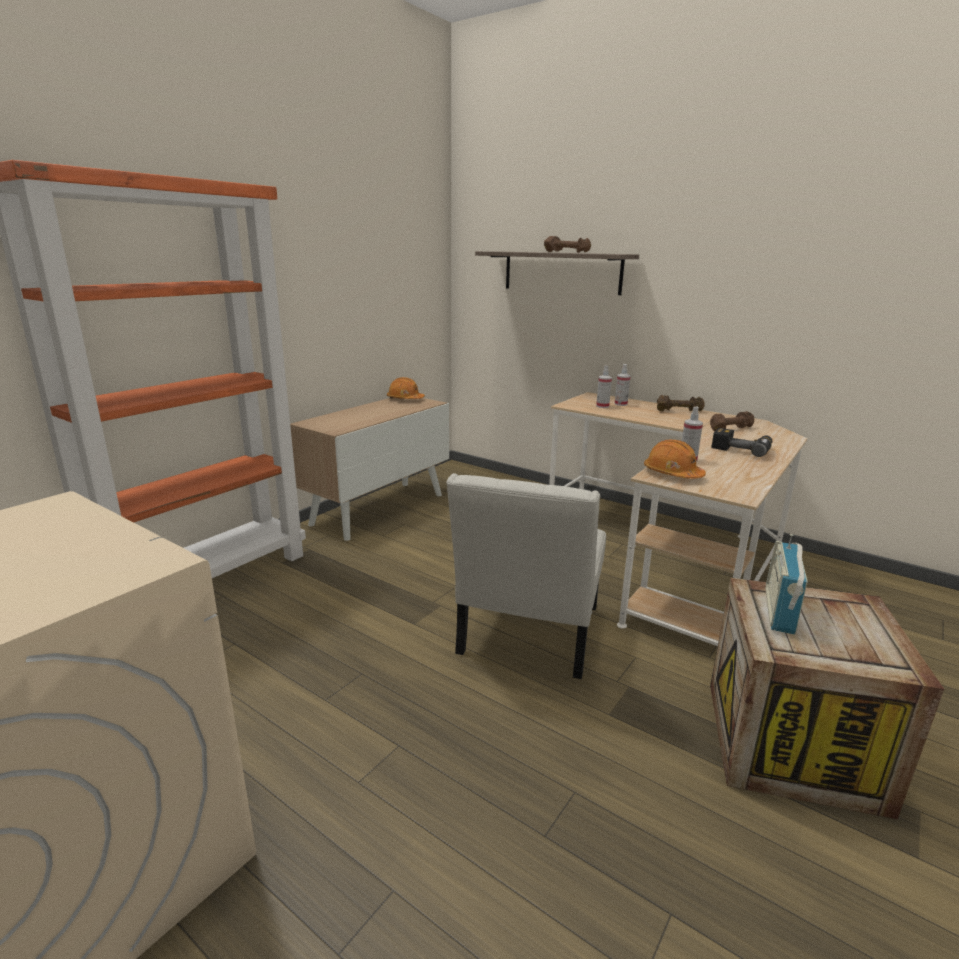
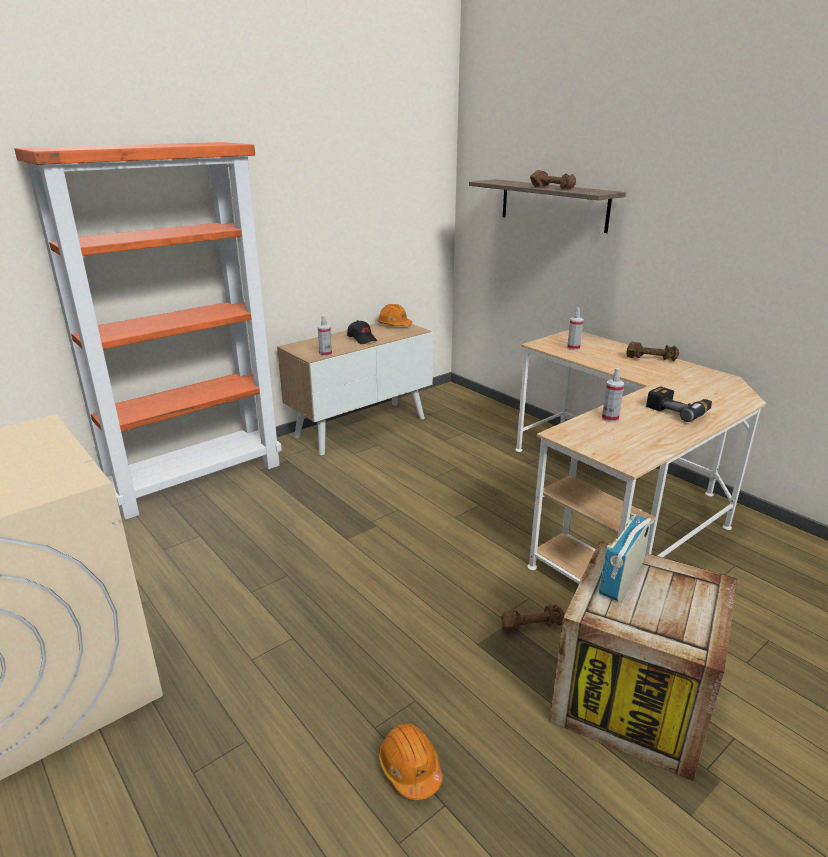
camera: 15 degrees right, 5 degrees up
white chair [446,473,606,679] -> none
spray bottle [615,364,630,406] -> spray bottle moved to [318,315,332,357]
orange hard hat [644,440,706,479] -> orange hard hat moved to [378,724,443,800]
brown dumbbell [710,411,754,431] -> brown dumbbell moved to [501,604,564,632]
none -> black cap [347,320,377,344]

